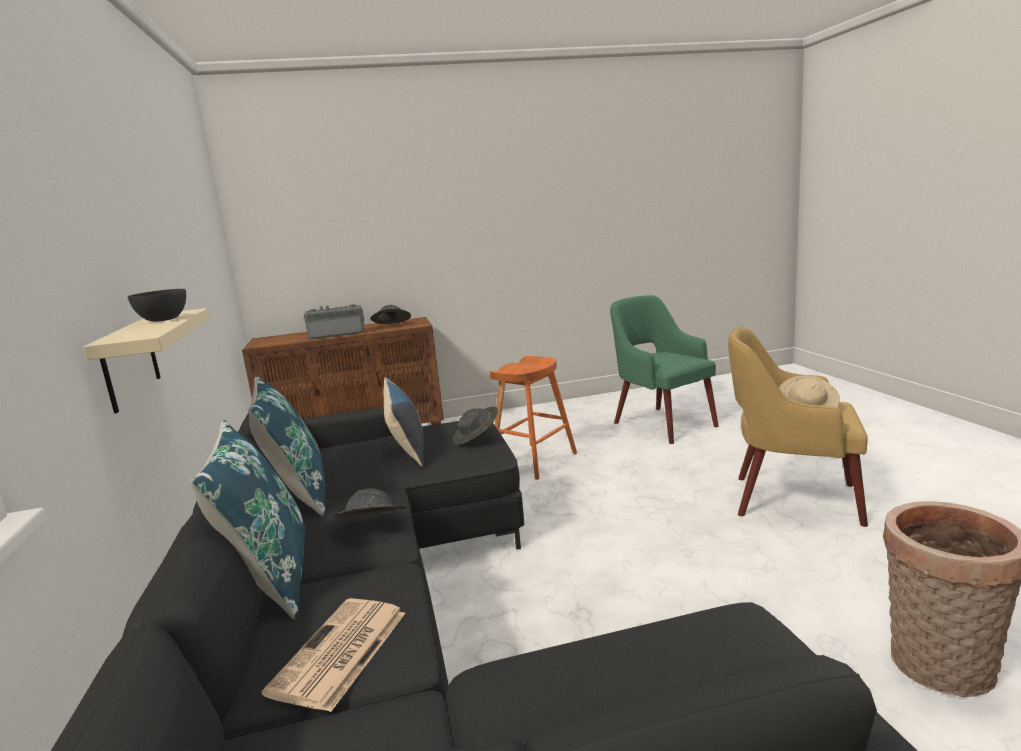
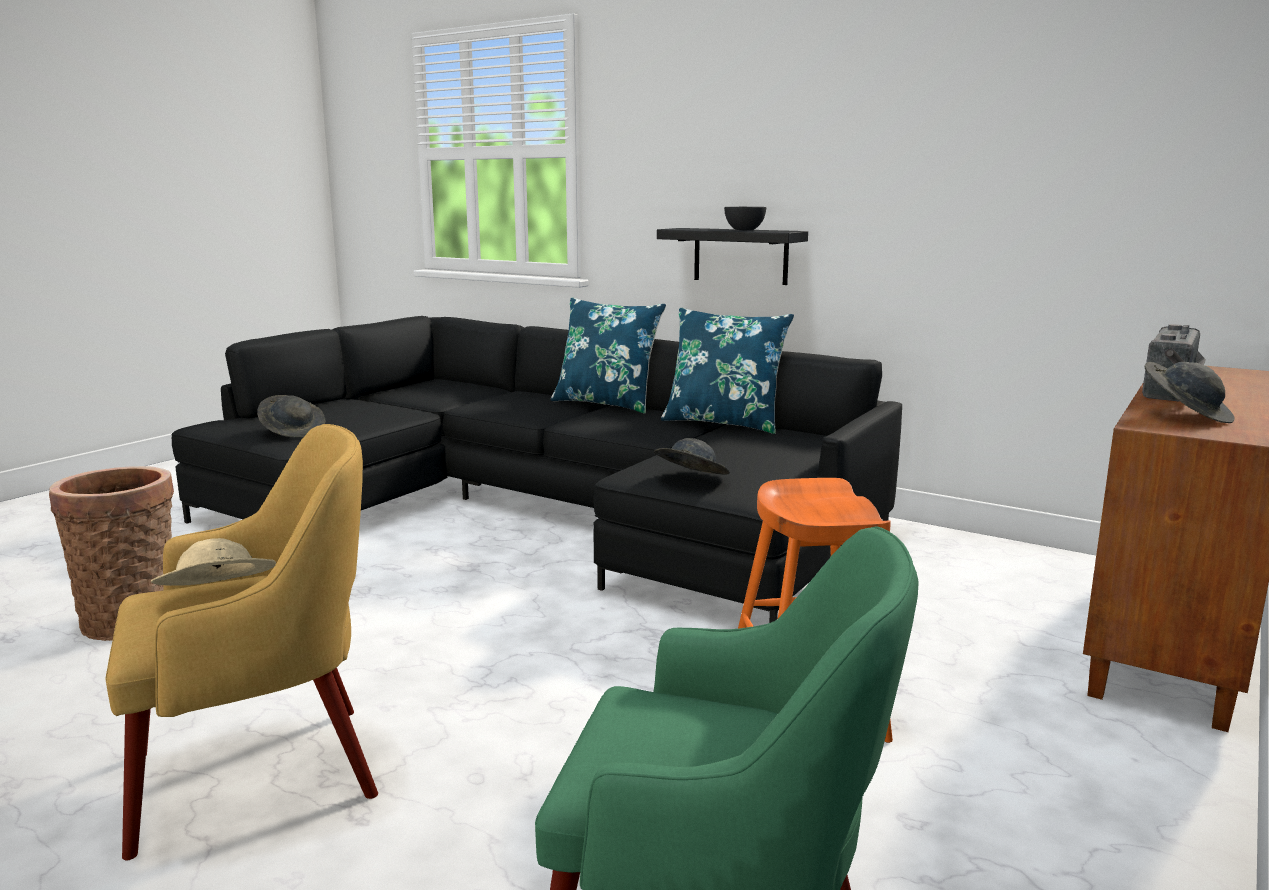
camera: 135 degrees right, 0 degrees up
beige shelf [84,308,209,414] -> black shelf [657,228,808,285]
newspaper [261,598,406,712] -> none
grey hat [331,488,407,516] -> grey hat moved to [257,395,325,437]
pillow [383,377,424,467] -> none

